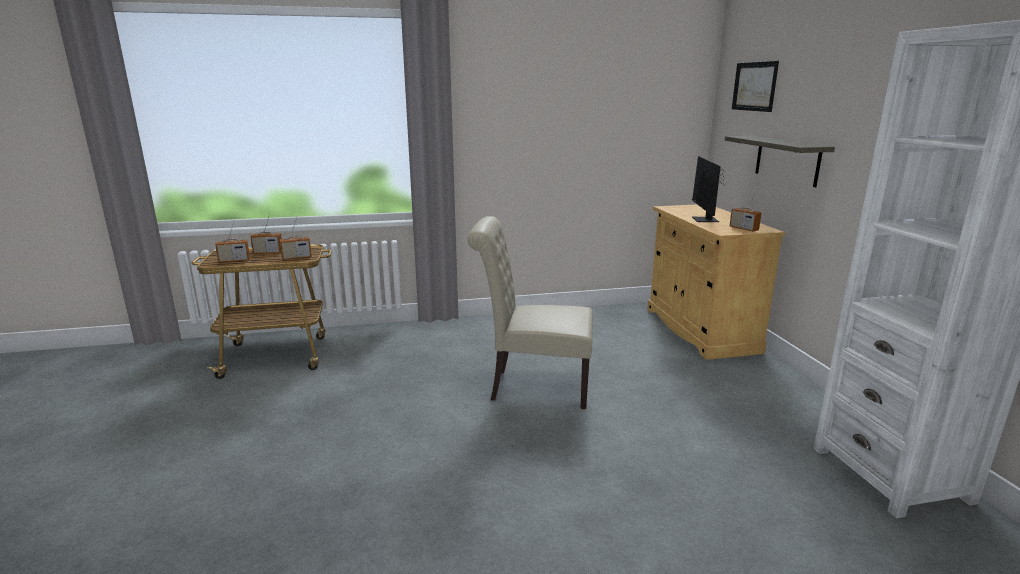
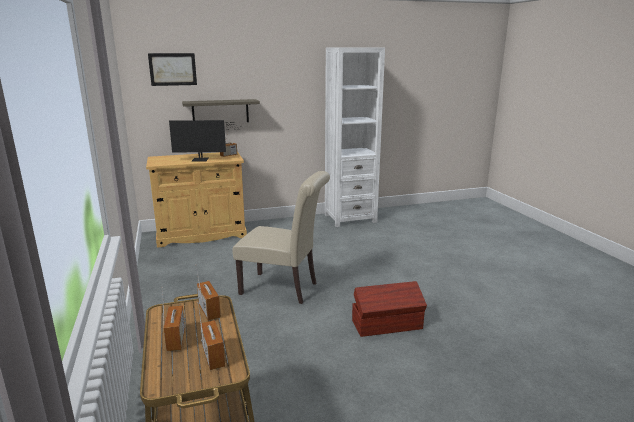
camera: 95 degrees left, 0 degrees up
beige chair [468,216,593,409] -> beige chair turned 75 degrees counterclockwise [232,171,330,304]
none -> brown storage box [352,281,427,337]

